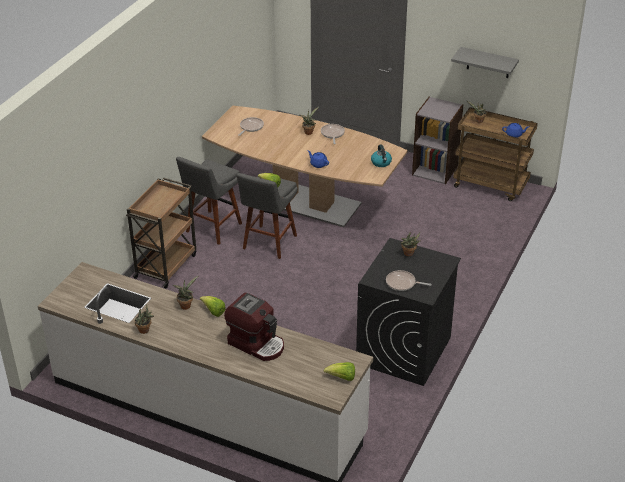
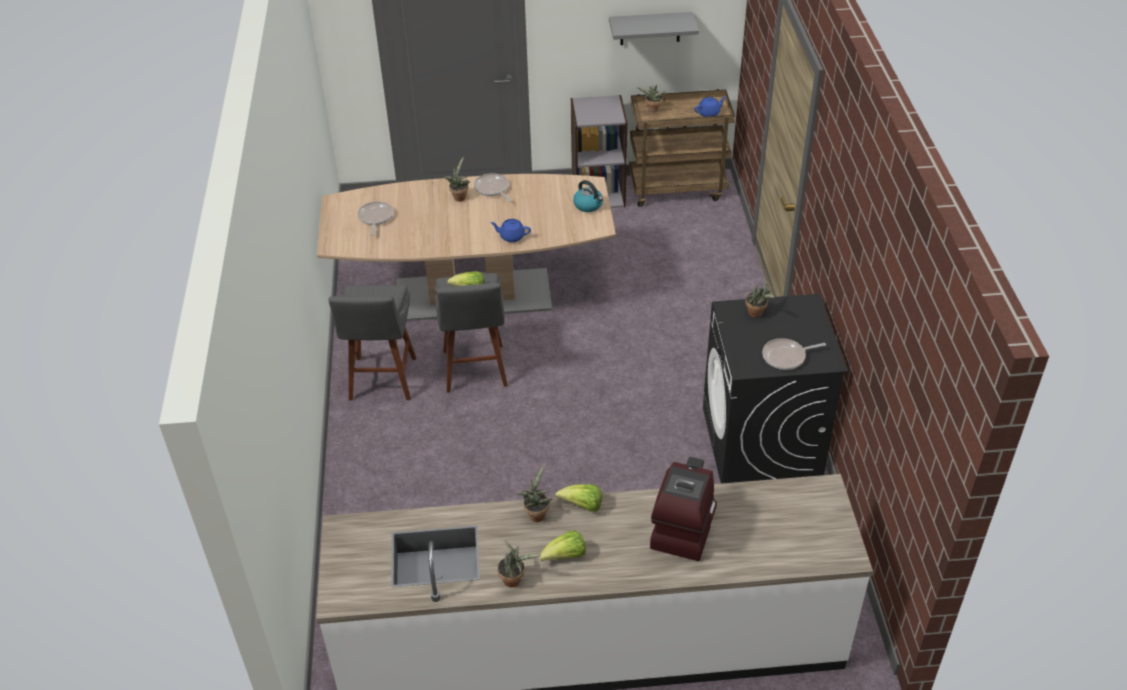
camera: 30 degrees left, 5 degrees up
brown cart [126,178,196,289] -> none
coffee machine [224,293,284,361] -> coffee machine turned 75 degrees counterclockwise [650,457,717,561]
lettuce [323,362,355,381] -> lettuce moved to [539,530,586,561]

